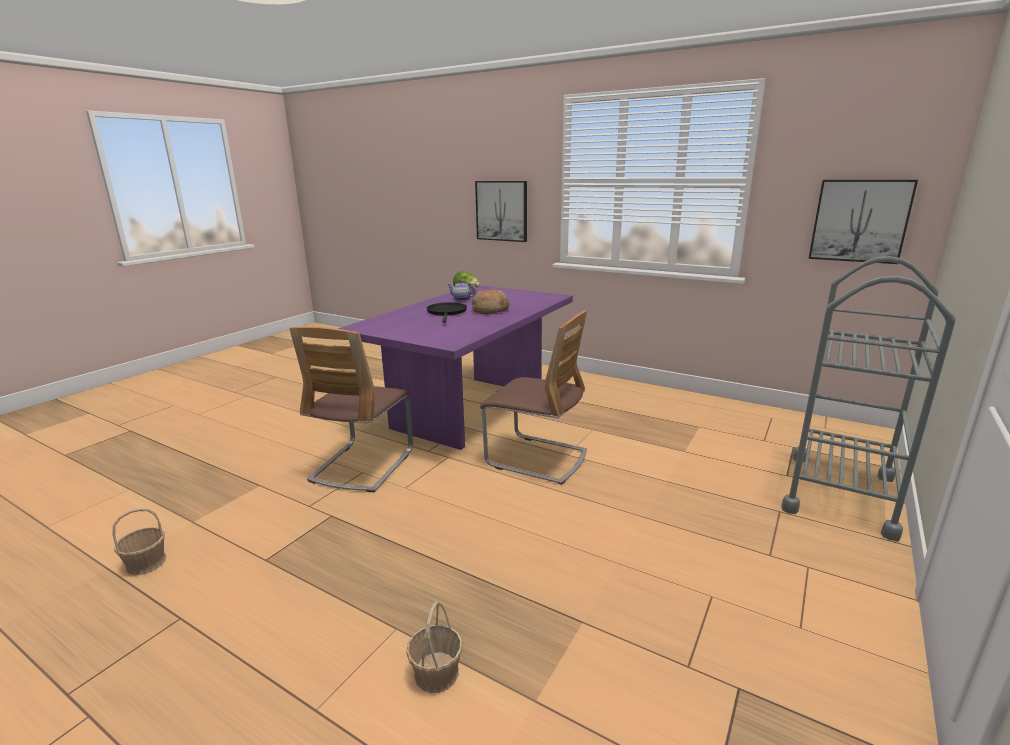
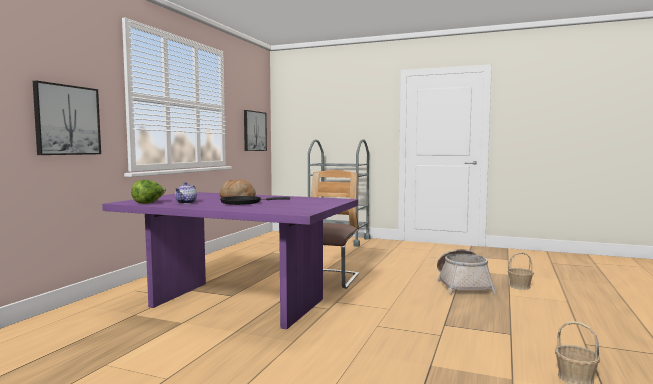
camera: 100 degrees left, 15 degrees down
chair [289,327,413,492] -> none
none -> basket [437,249,496,294]

